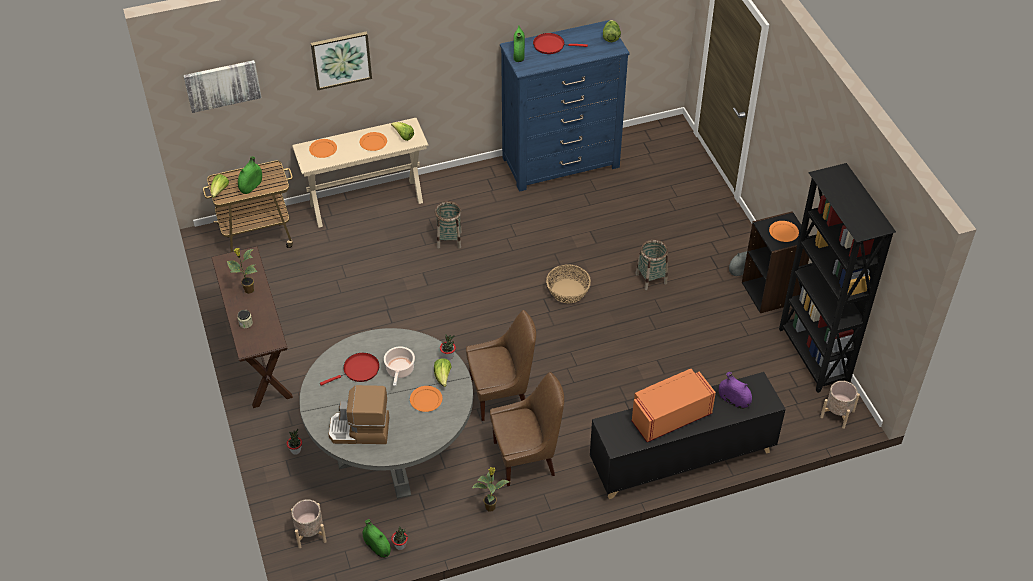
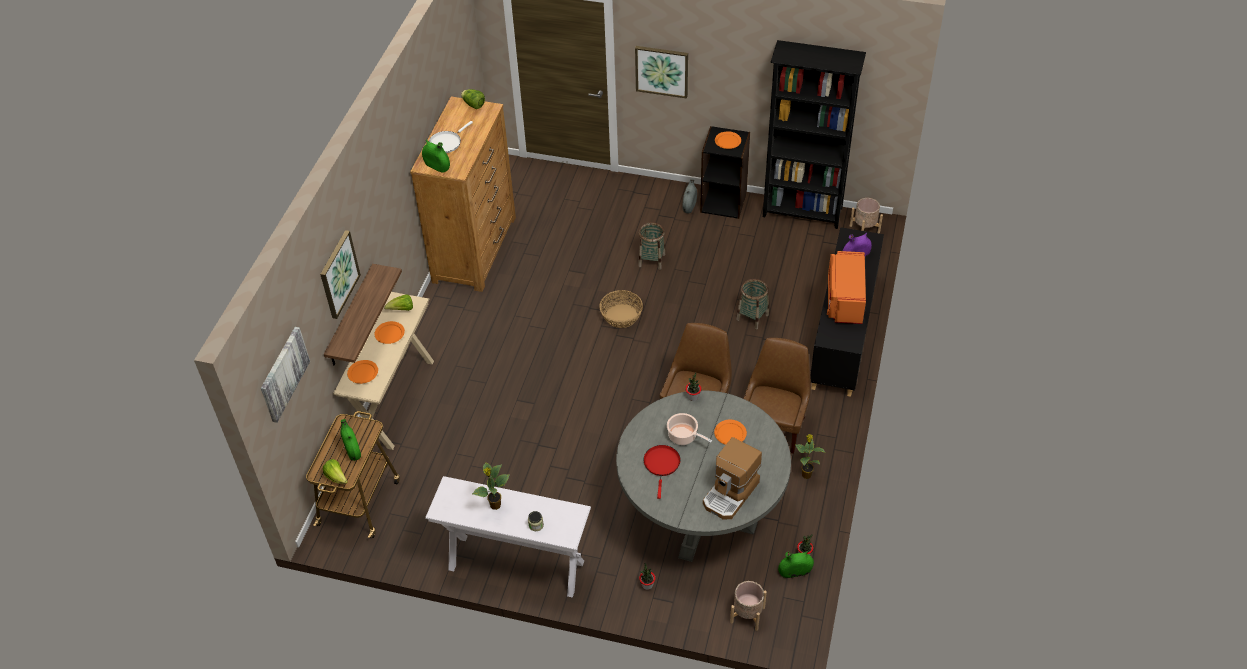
camera: 55 degrees left, 0 degrees up
brown console table [211,246,293,408] -> white console table [425,476,591,598]
lettuce [434,358,452,387] -> none
basket [435,201,462,249] -> basket moved to [737,279,769,329]
blue dresser [500,20,630,192] -> brown dresser [410,97,516,292]
red frying pan [533,33,588,54] -> white frying pan [429,121,473,153]
none -> shelf [324,264,402,365]
none -> picture [635,46,688,99]

